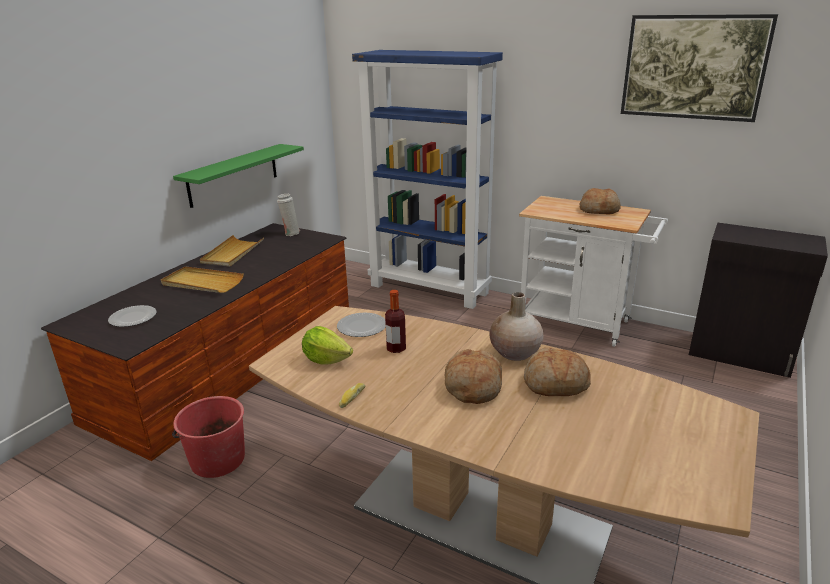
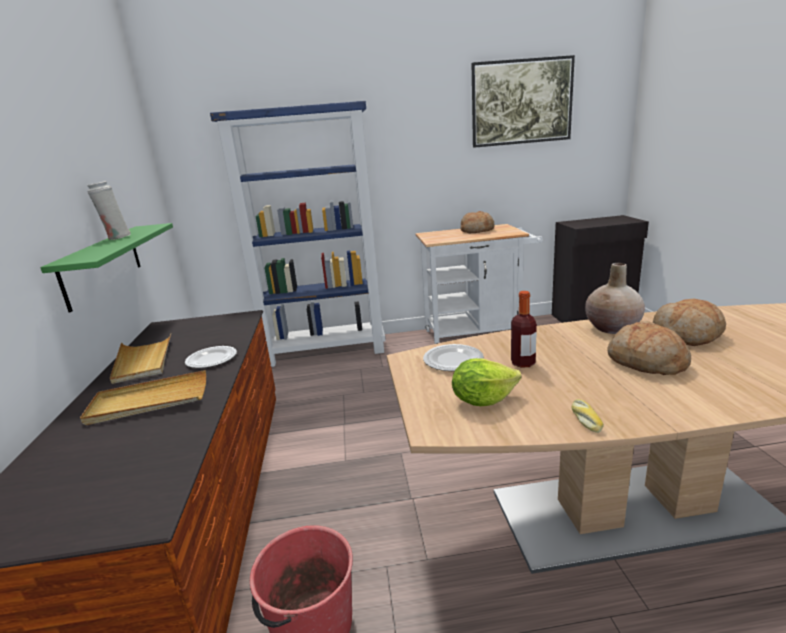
camera: 35 degrees left, 5 degrees down
plate [108,305,156,327] -> plate moved to [185,346,237,368]
white vase [277,194,300,236] -> white vase moved to [87,181,131,240]

